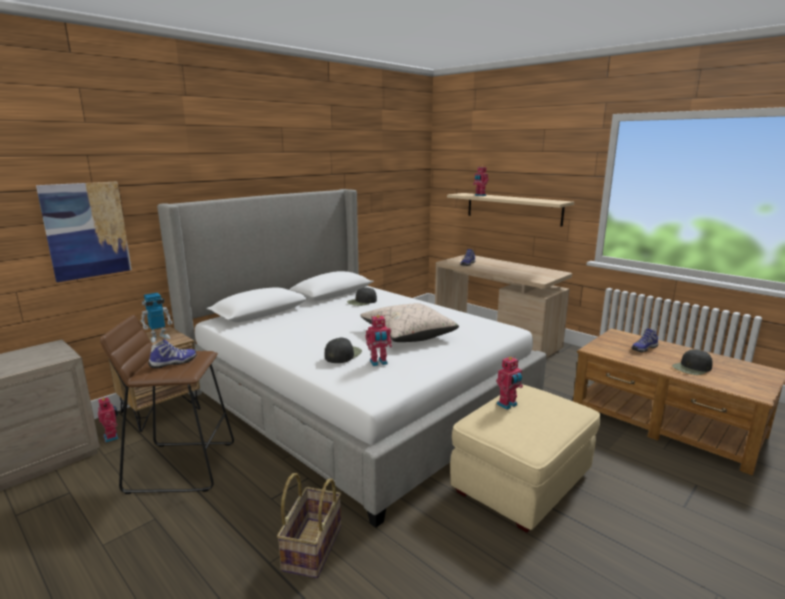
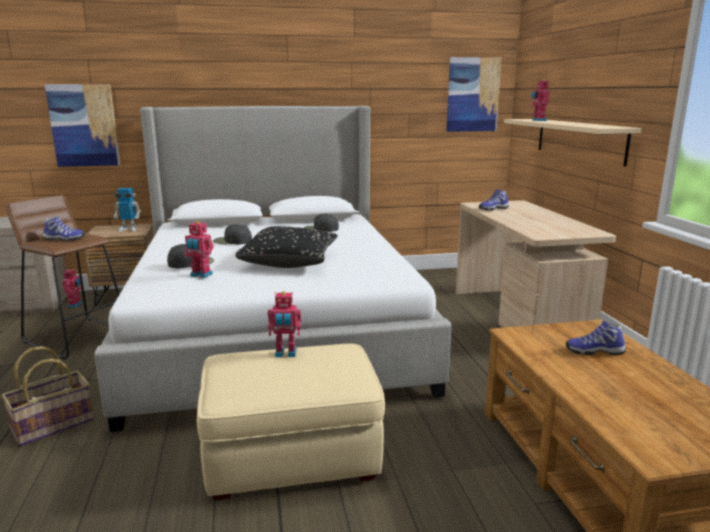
camera: 35 degrees right, 0 degrees up
beige pillow [360,303,459,342] -> black pillow [235,226,338,268]
black cap [672,349,713,375] -> black cap moved to [213,224,252,244]
none -> picture [446,57,502,132]

